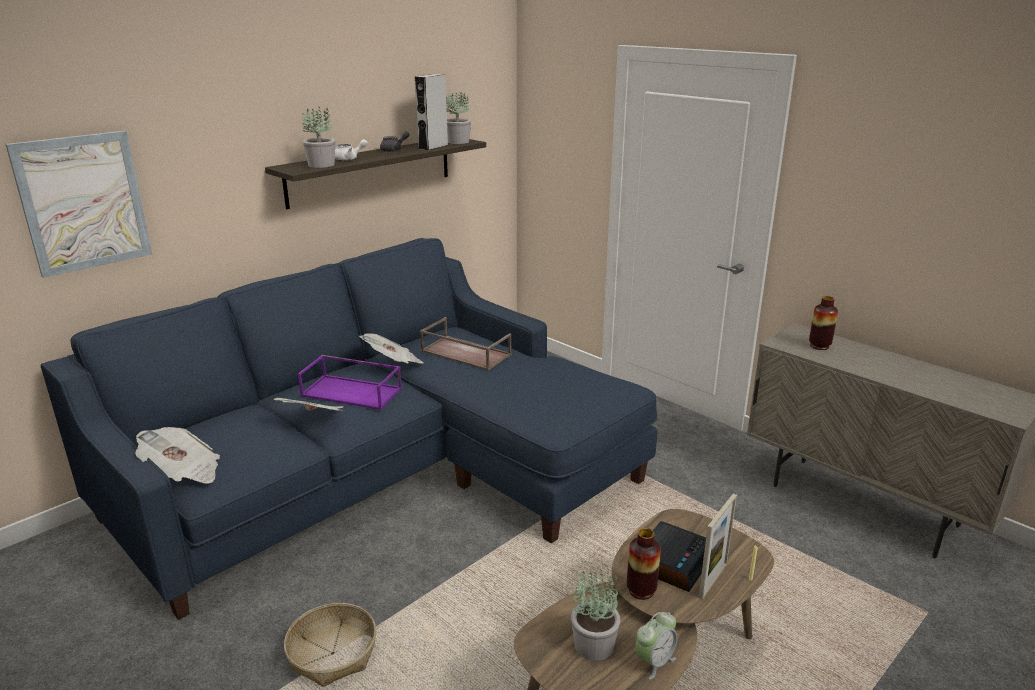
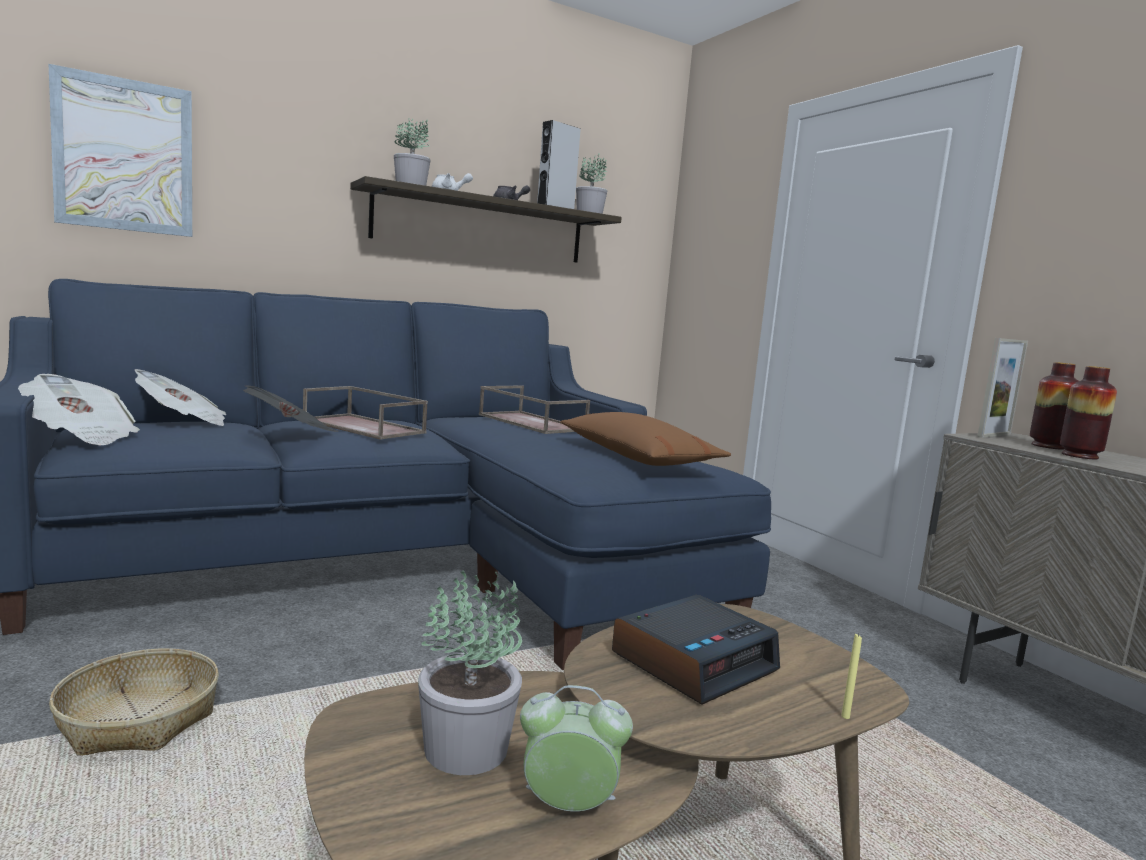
camera: 15 degrees right, 15 degrees down
purple tray [298,355,402,410] -> brown tray [303,386,428,440]
newspaper [359,333,424,364] -> newspaper moved to [135,369,226,426]
vase [627,528,661,600] -> vase moved to [1060,366,1117,459]
alarm clock [635,612,677,680] -> alarm clock turned 150 degrees counterclockwise [520,685,633,812]
picture frame [699,494,737,600] -> picture frame moved to [977,338,1028,438]
none -> brown pillow [560,412,731,466]

